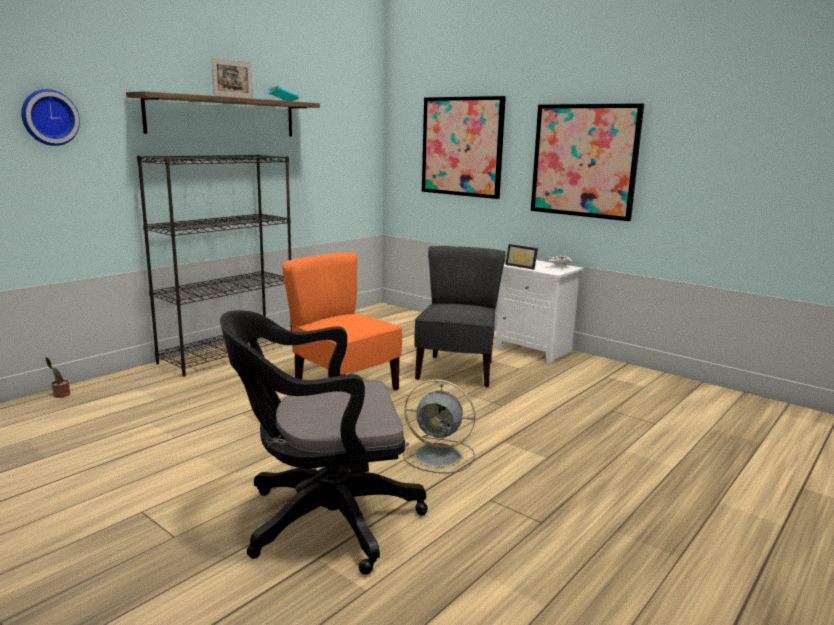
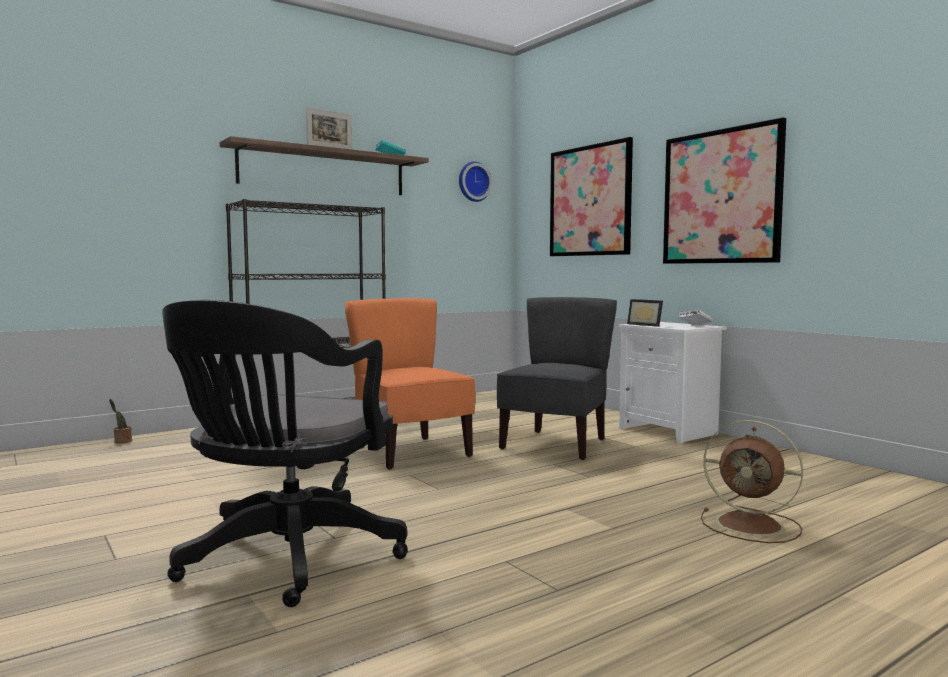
camera: 15 degrees right, 10 degrees down
wall clock [21,89,80,146] -> wall clock moved to [459,161,492,202]
black office chair [220,310,428,575] -> black office chair turned 75 degrees counterclockwise [162,300,408,607]
grey fan [403,379,476,473] -> none
none -> brown fan [701,420,803,543]

